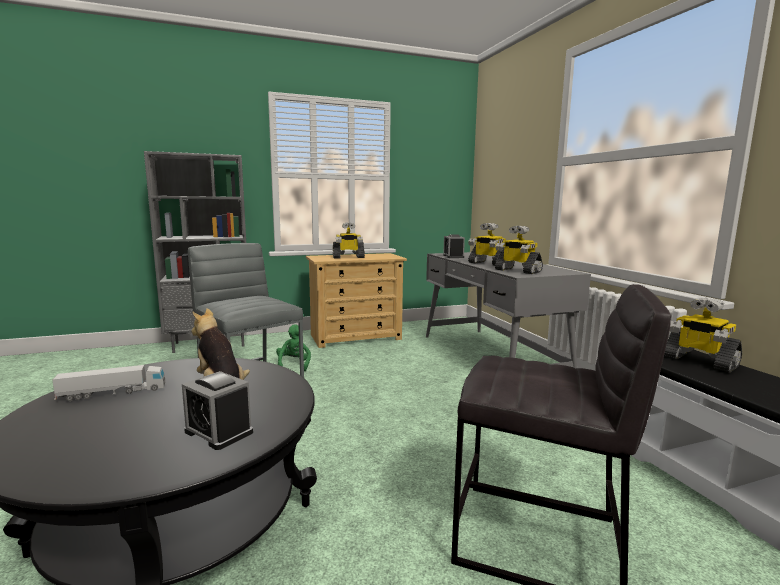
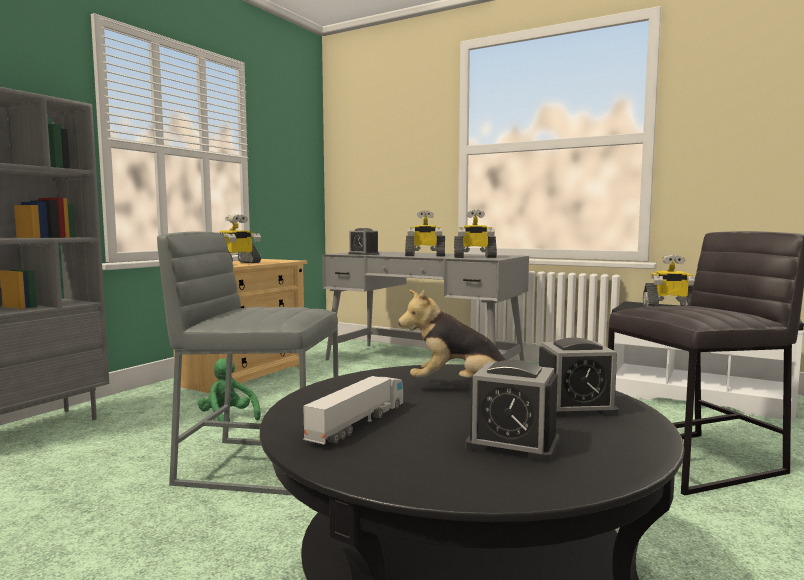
camera: 40 degrees left, 5 degrees down
none -> alarm clock [465,360,560,462]

